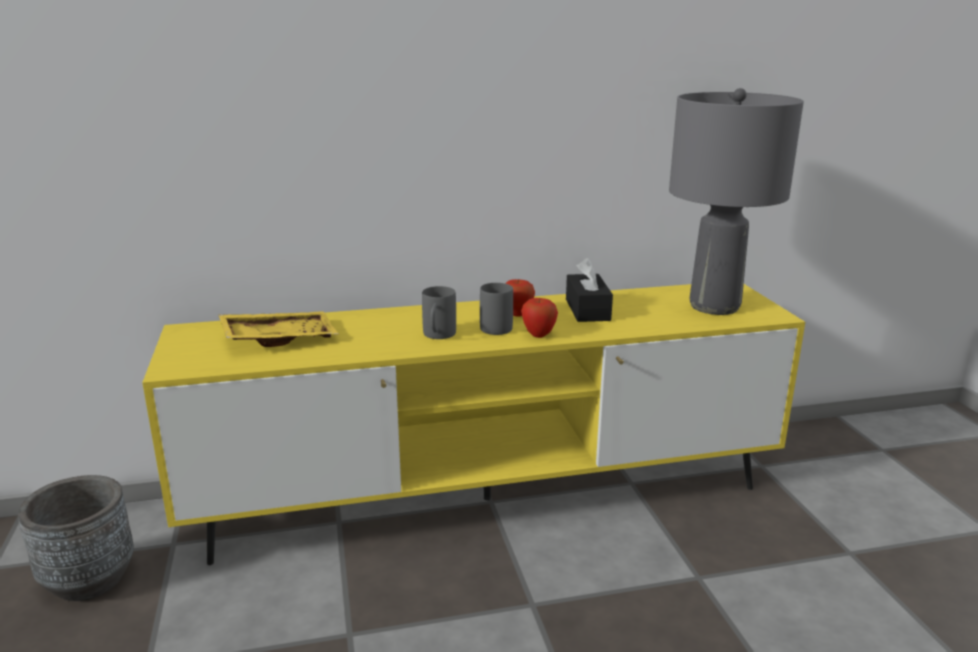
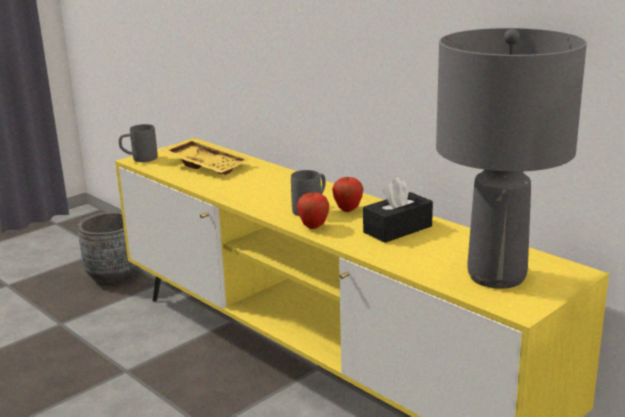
camera: 60 degrees right, 0 degrees up
grey mug [422,286,456,339] -> grey mug moved to [119,124,158,162]

